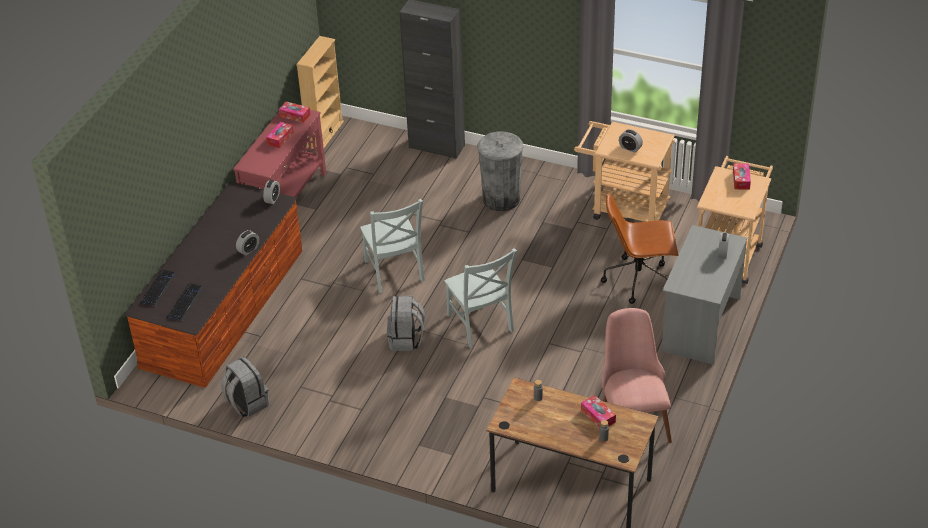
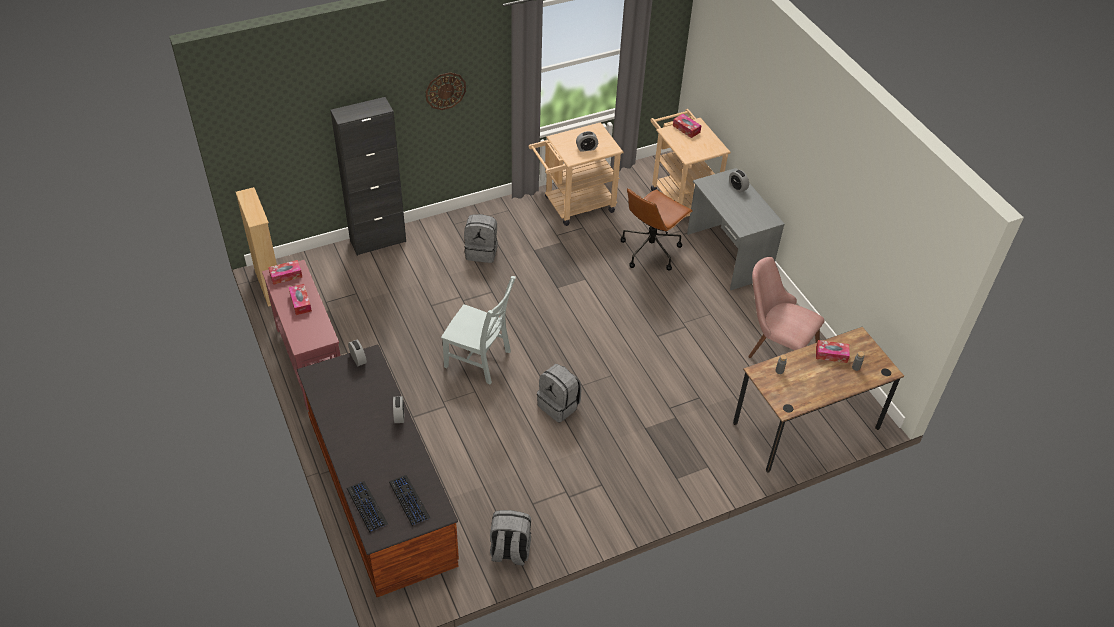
camera: 50 degrees left, 5 degrees up
grey chair [444,248,517,347] -> none
grey trash can [477,131,523,211] -> grey backpack [464,214,498,263]
none -> wall clock [426,72,466,110]

